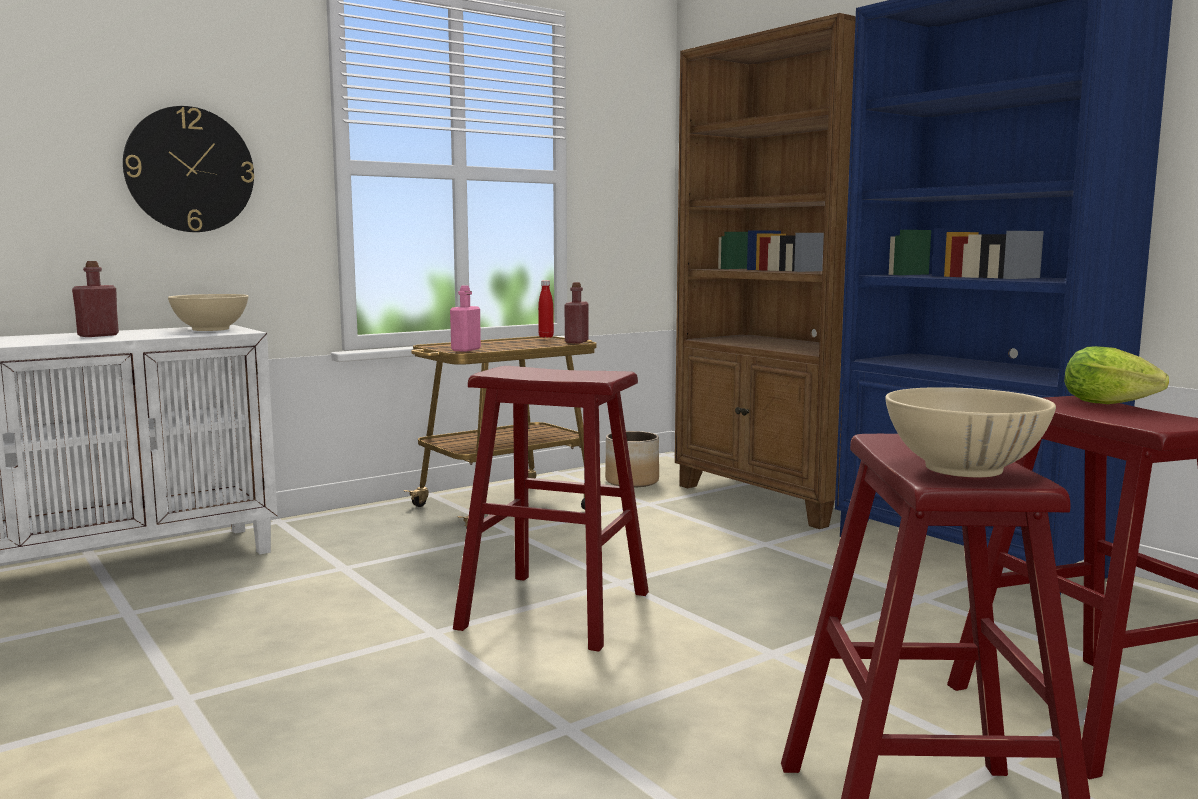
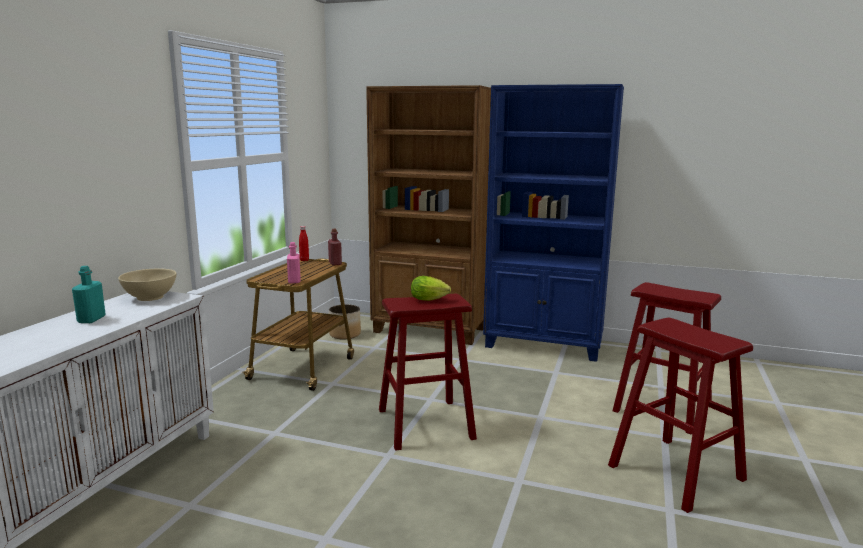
camera: 35 degrees left, 5 degrees up
red bottle [72,261,119,337] -> turquoise bottle [72,266,106,323]
wall clock [123,106,254,232] -> none
beige bowl [885,387,1056,477] -> none
lettuce [1064,346,1169,404] -> lettuce moved to [411,276,451,301]

